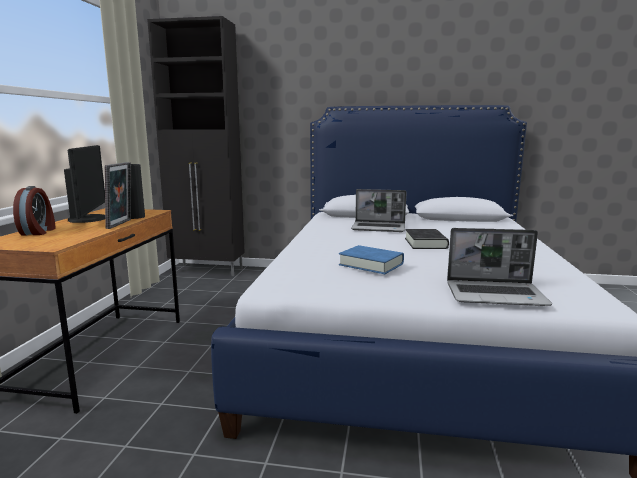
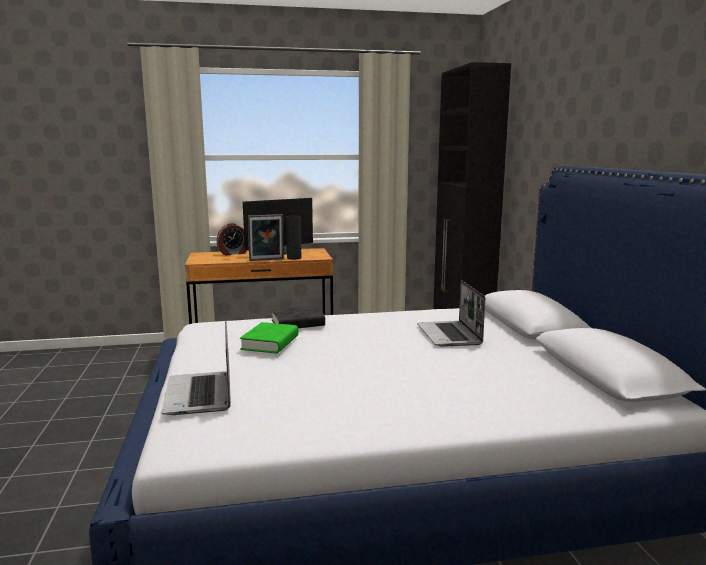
camera: 70 degrees right, 0 degrees up
blue book [339,245,404,274] -> green book [240,322,298,353]
black book [405,229,449,249] -> black book moved to [271,306,325,328]

